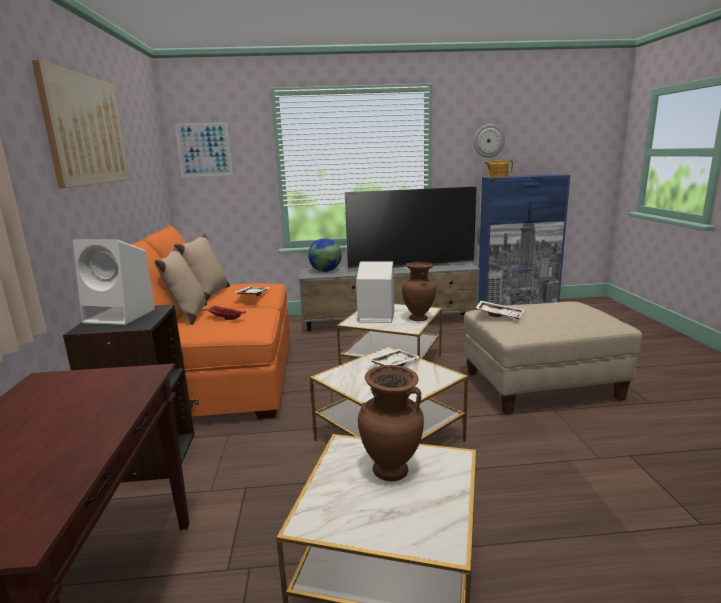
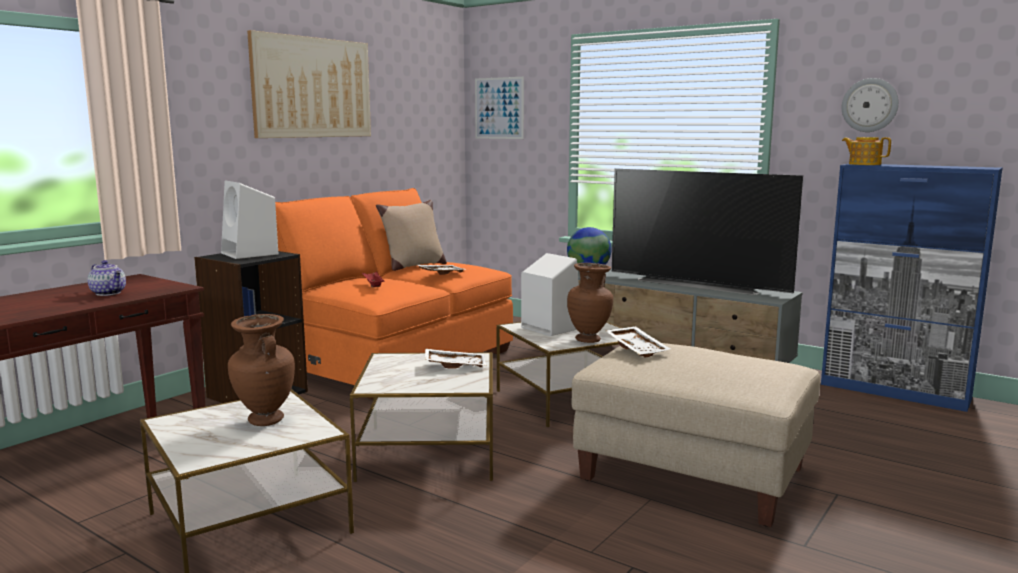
camera: 40 degrees right, 5 degrees down
beige pillow [154,247,207,325] -> none
none -> teapot [88,260,126,296]

